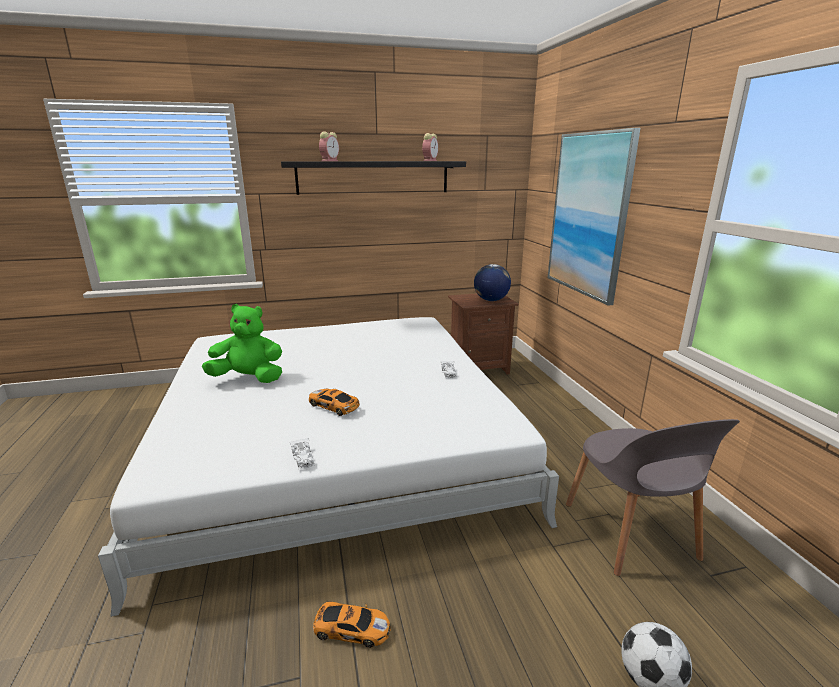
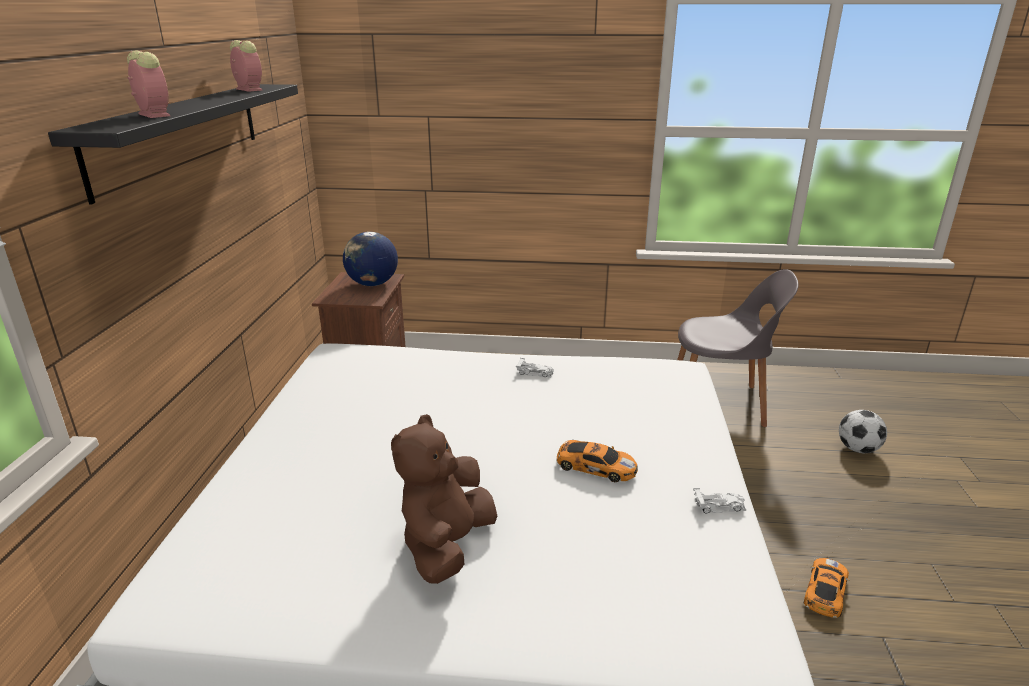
camera: 70 degrees left, 5 degrees up
green plush toy [202,304,282,383] -> brown plush toy [391,414,497,584]
toy car [309,389,360,416] -> toy car turned 120 degrees counterclockwise [556,440,638,482]
picture [548,128,640,305] -> none

